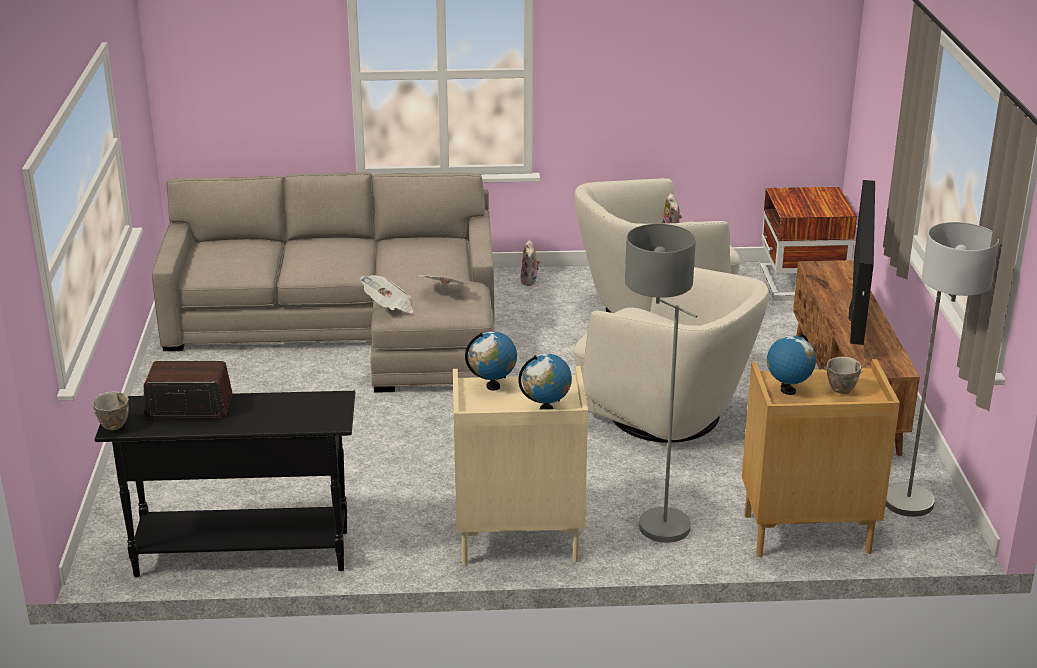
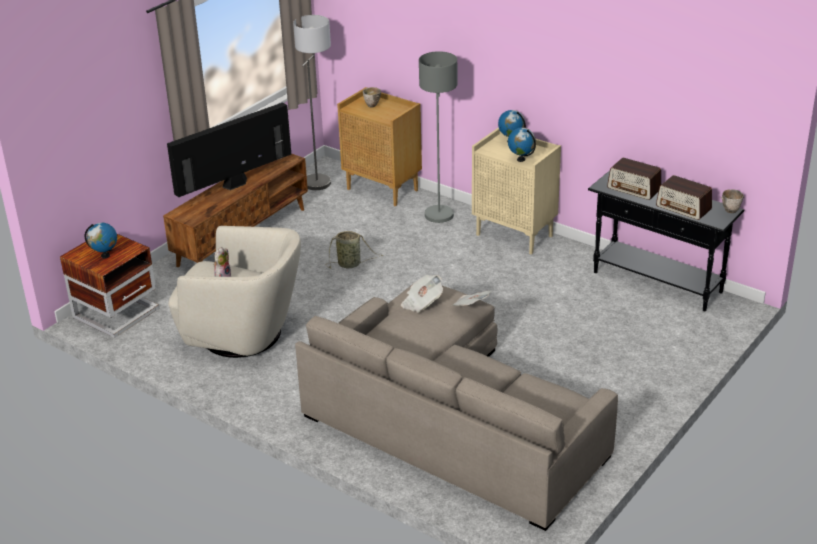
camera: 140 degrees left, 5 degrees up
plush toy [520,240,540,286] -> none
beige armchair [574,267,769,443] -> basket [327,231,383,269]
globe [767,333,816,395] -> globe moved to [85,223,117,259]
none -> radio [607,158,661,200]

